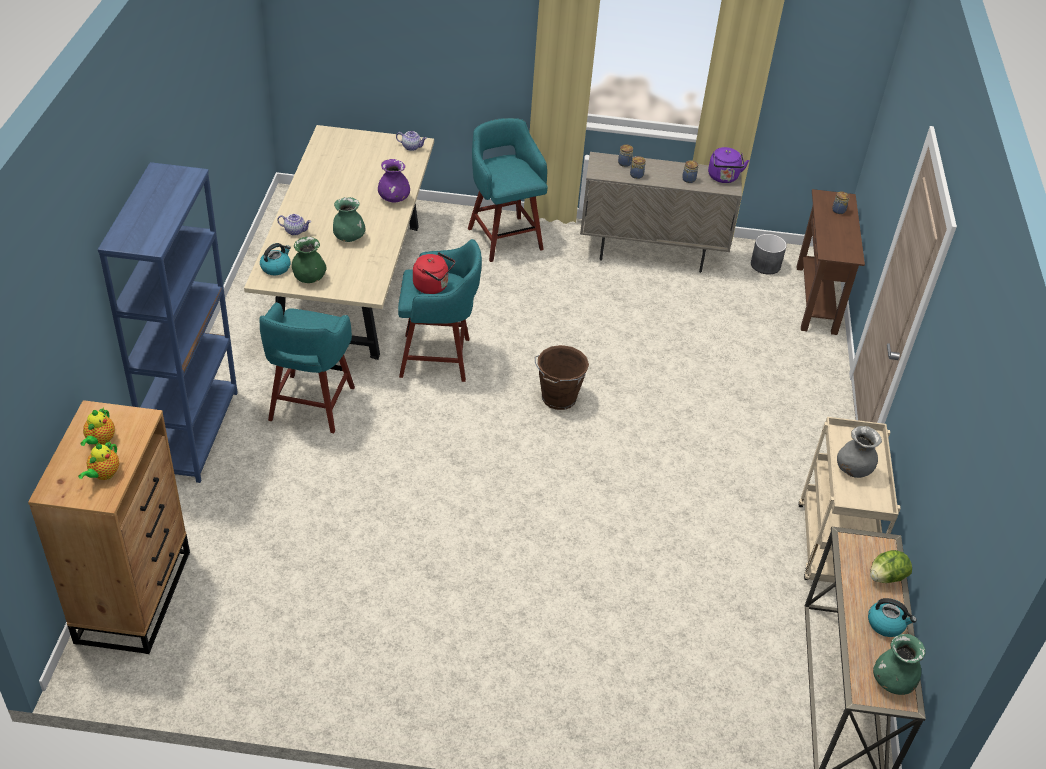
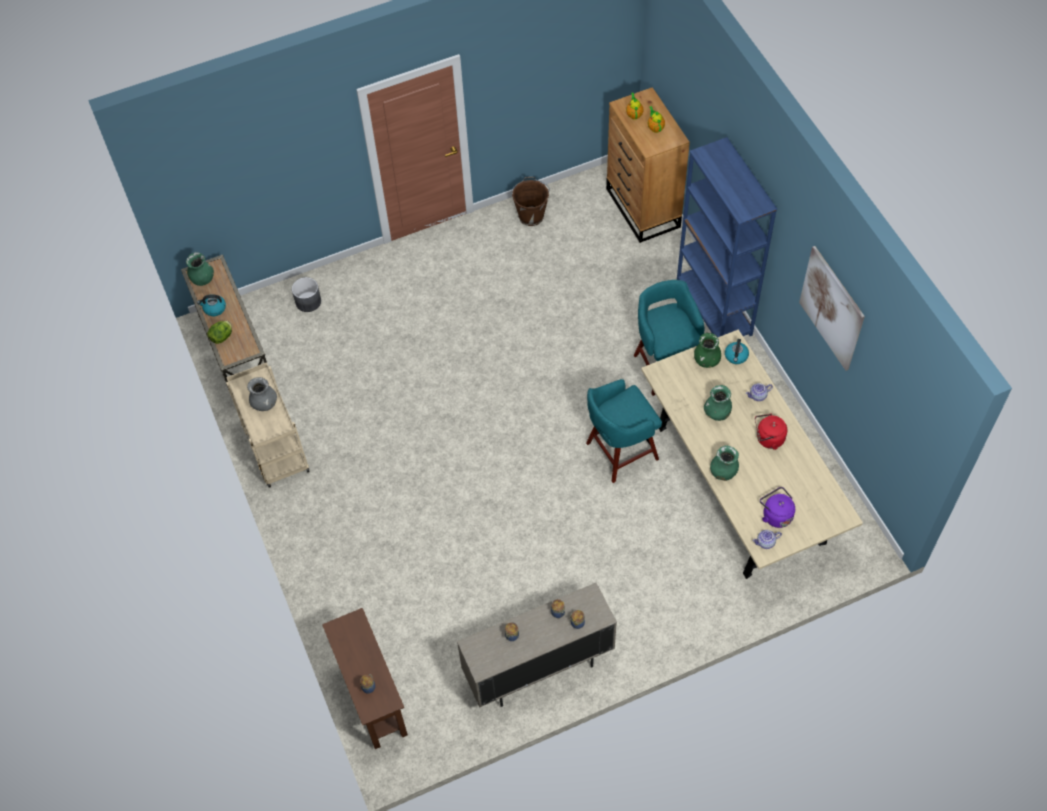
camera: 155 degrees right, 15 degrees up
purple vase [378,159,410,203] -> green vase [710,446,739,481]
red kettle [413,252,455,294] -> red kettle moved to [755,414,787,450]
turquoise stool [468,118,548,262] -> none
brown bucket [535,345,589,410] -> brown bucket moved to [511,176,550,226]
purple kettle [708,147,749,183] -> purple kettle moved to [760,487,795,528]
grey planter [751,234,787,275] -> grey planter moved to [292,277,321,312]
none -> picture [799,246,865,371]

